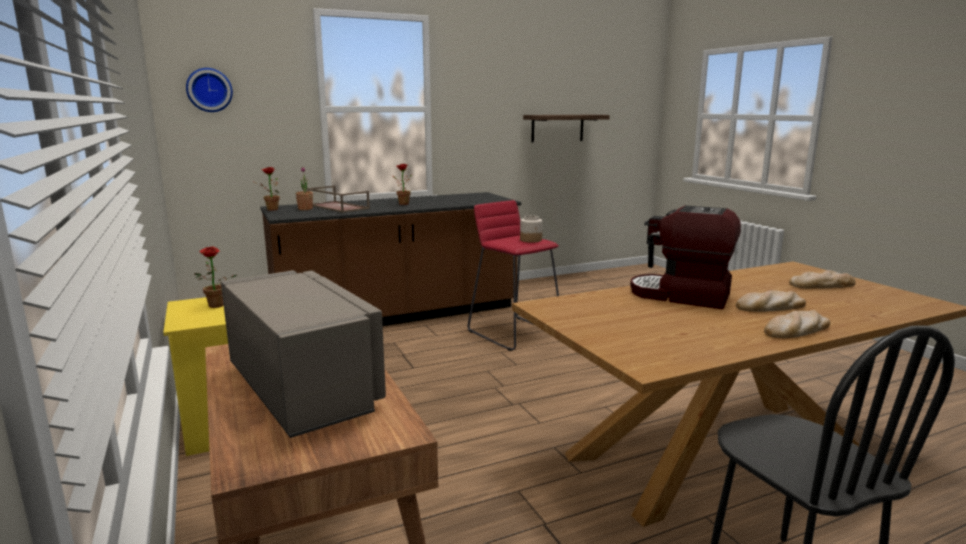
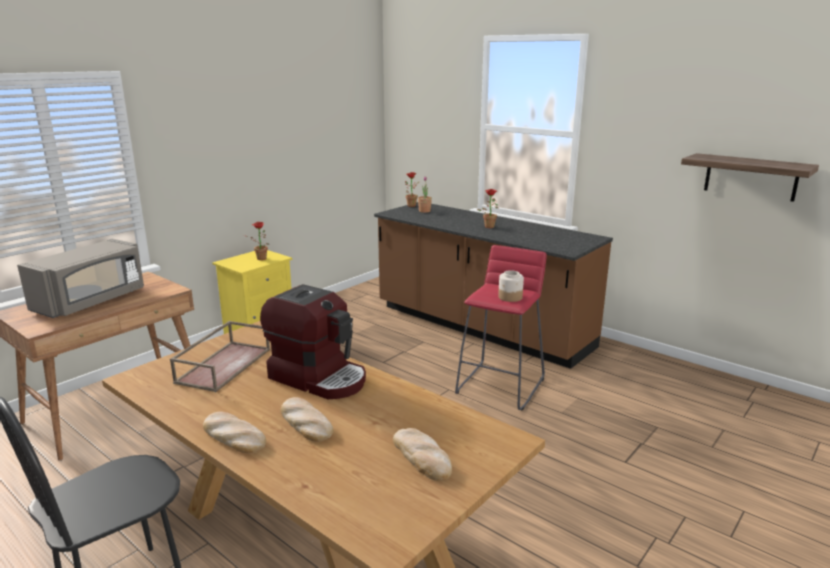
camera: 65 degrees right, 5 degrees up
wall clock [186,68,233,112] -> none
brown tray [307,186,370,213] -> brown tray moved to [170,321,270,392]
coffee machine [630,206,741,309] -> coffee machine turned 120 degrees clockwise [260,284,366,399]

